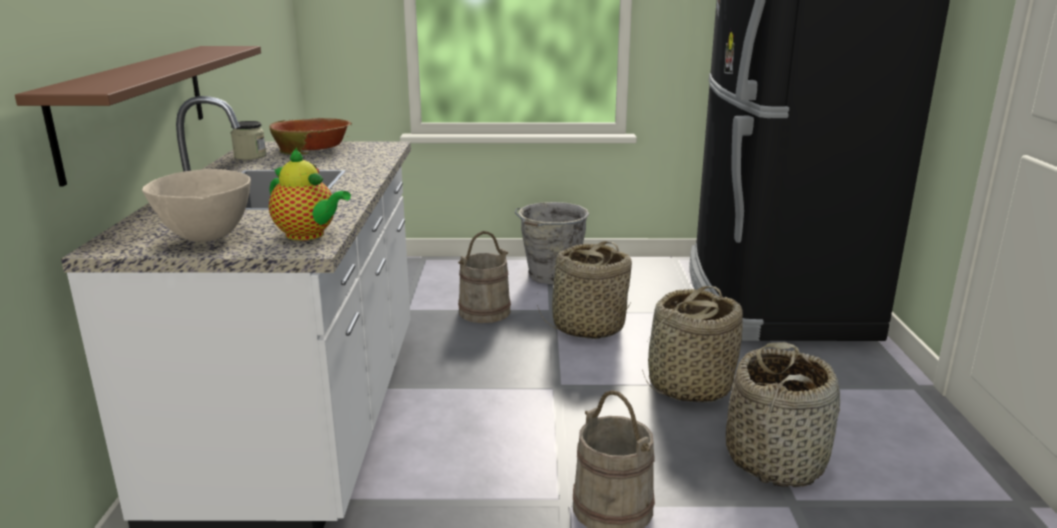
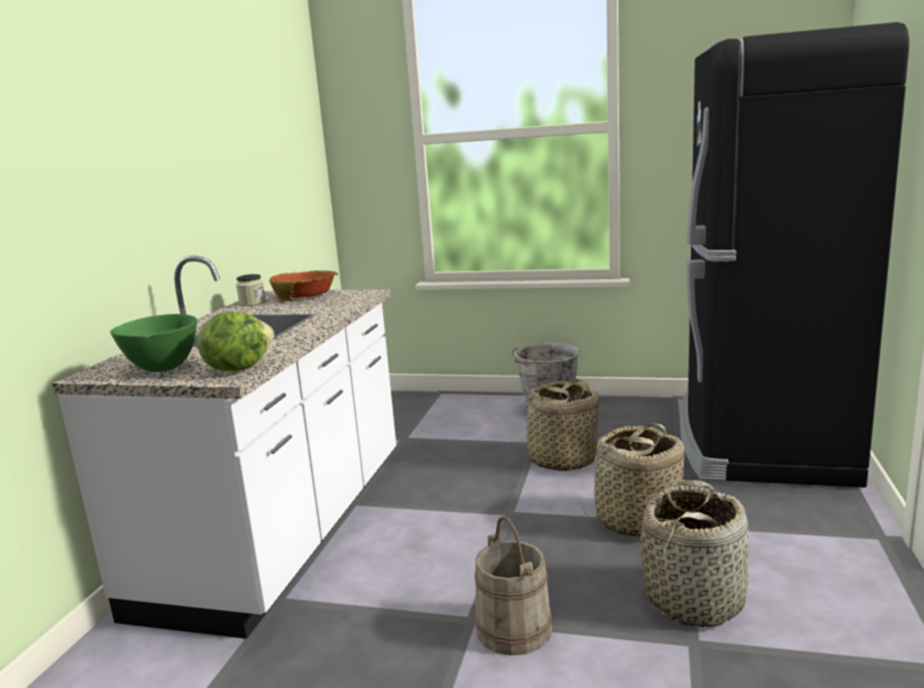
camera: 15 degrees right, 5 degrees down
brown shelf [15,46,261,187] -> none
beige bowl [142,169,251,242] -> green bowl [110,314,197,372]
teapot [269,148,351,241] -> lettuce [197,312,274,371]
beige bucket [458,231,511,323] -> none

